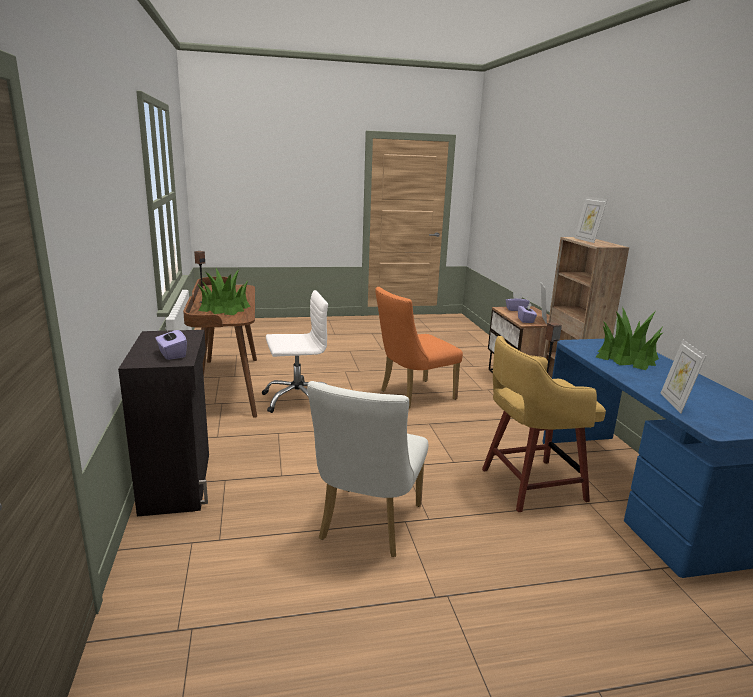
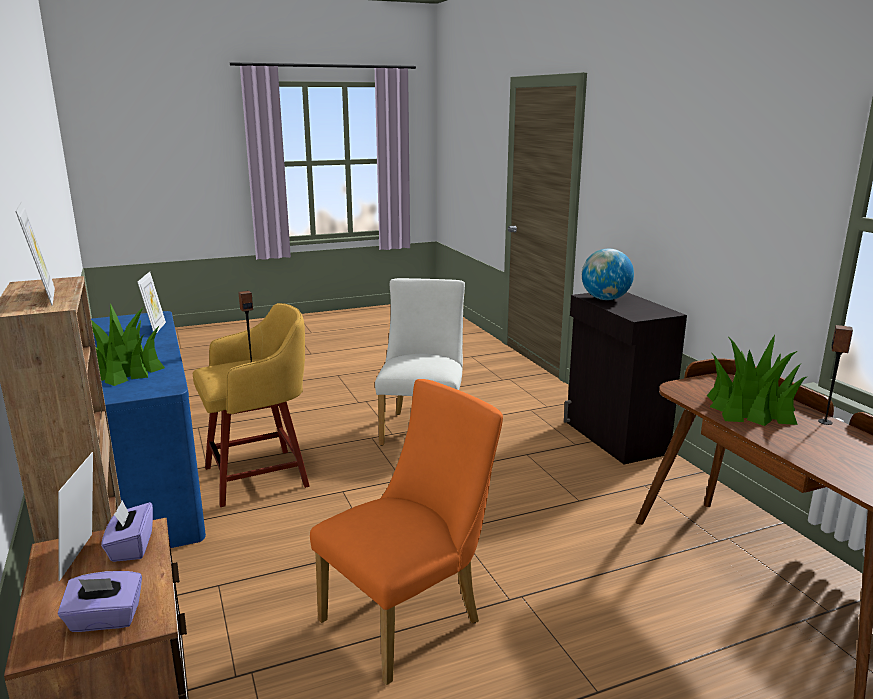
camera: 170 degrees right, 0 degrees up
purple tissue box [155,329,187,360] -> globe [582,249,634,300]
white office chair [262,290,328,413] -> none

